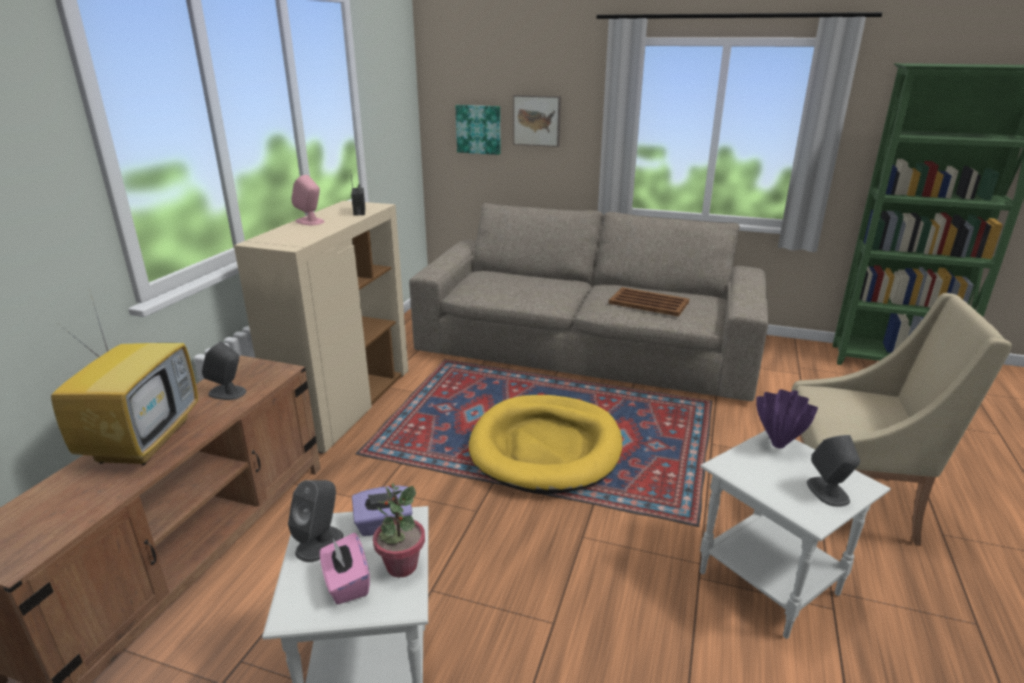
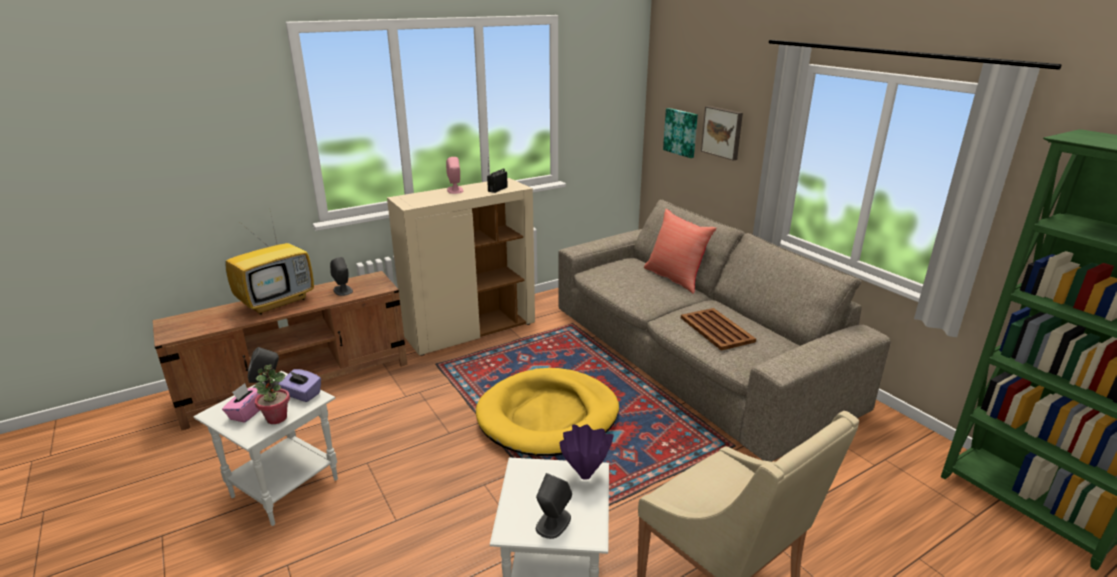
camera: 40 degrees right, 0 degrees up
none -> red pillow [644,209,717,294]

